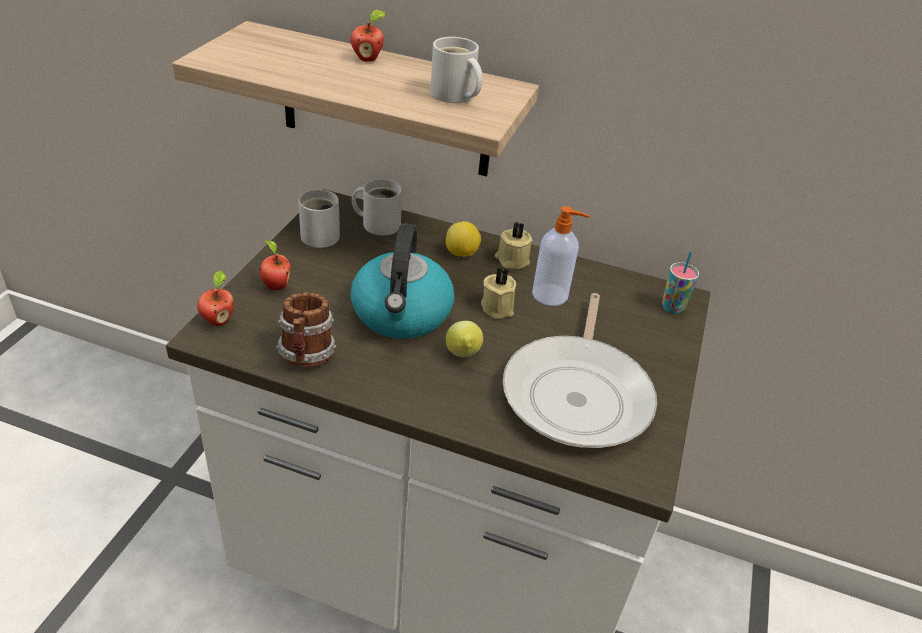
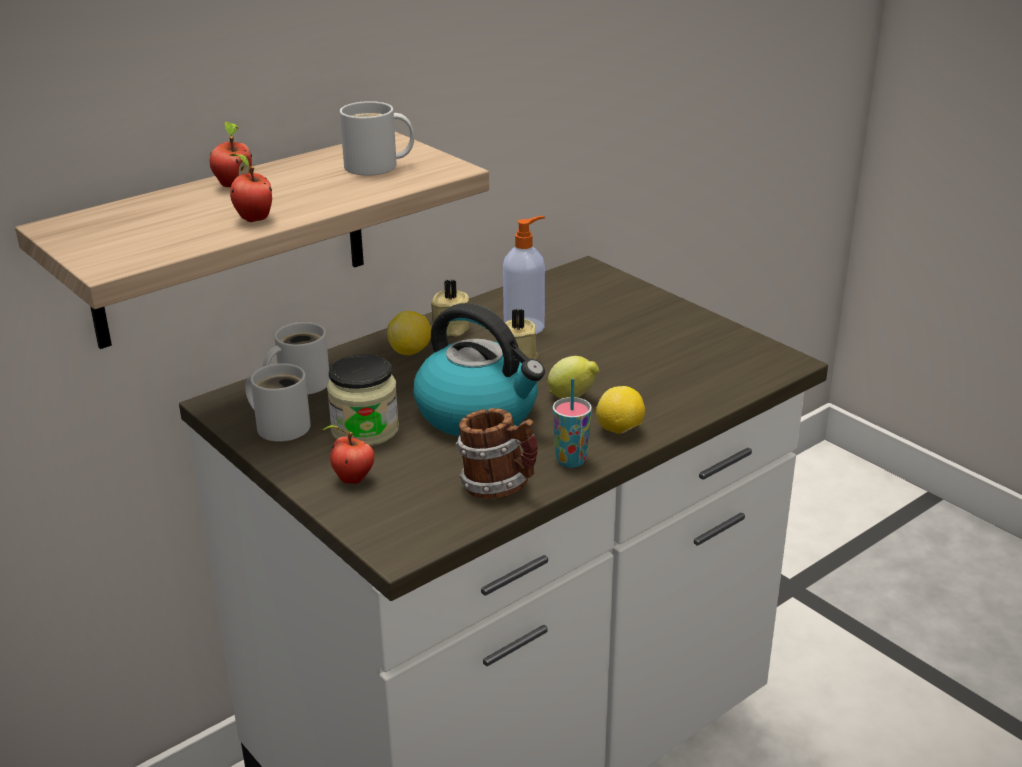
camera: 55 degrees left, 10 degrees down
apple [197,271,234,326] -> apple moved to [230,154,272,222]
frying pan [503,293,657,448] -> none
cup [662,251,699,314] -> cup moved to [553,379,592,468]
none -> jar [327,354,399,446]
none -> lemon [596,386,645,434]

